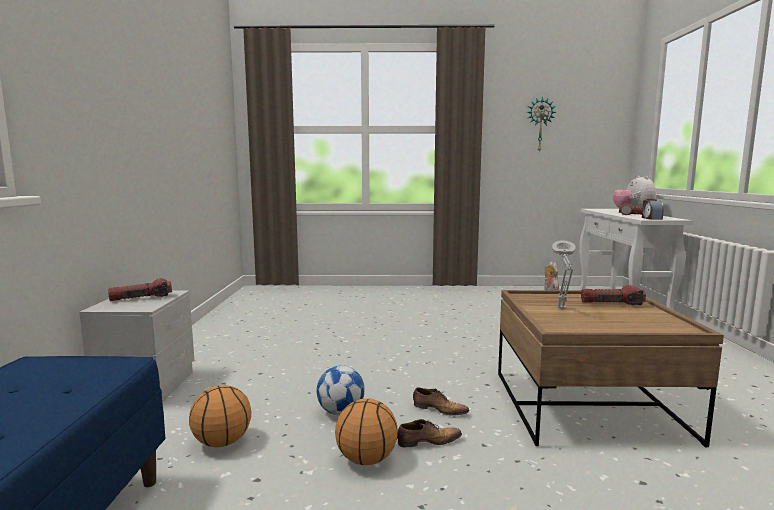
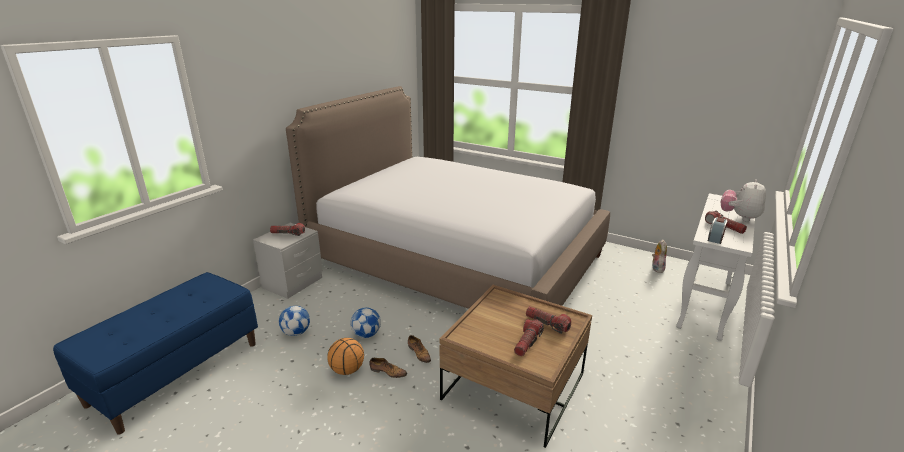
camera: 30 degrees right, 15 degrees up
basketball [189,385,251,447] -> football [279,306,310,336]
wall clock [527,96,556,153] -> none
grey table lamp [551,240,576,309] -> none
none -> bed [286,86,610,309]
none -> flashlight [514,319,544,356]

